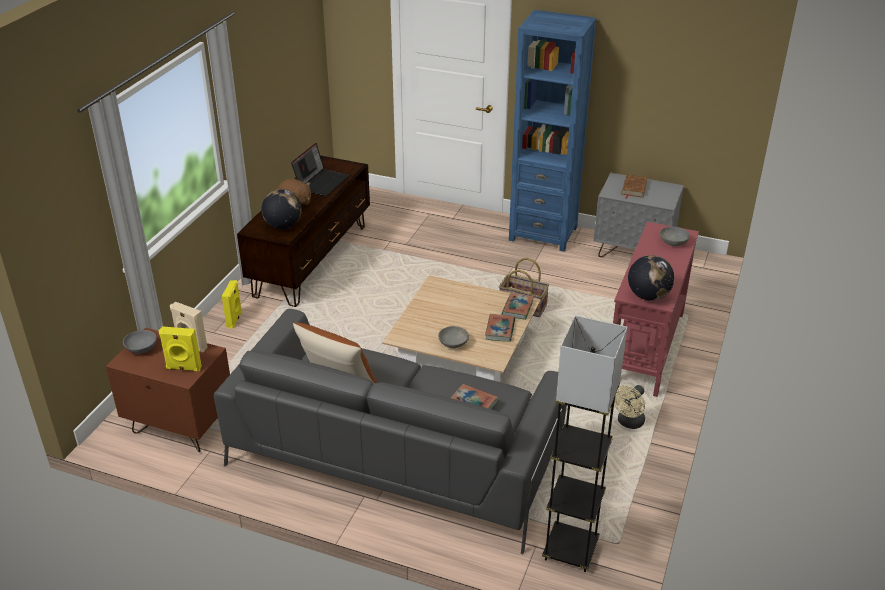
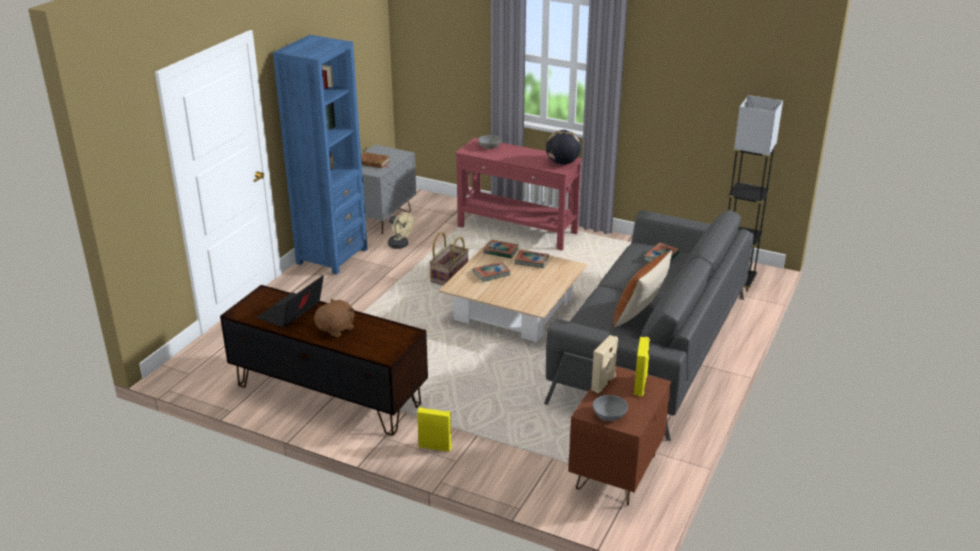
camera: 85 degrees left, 5 degrees down
globe [261,189,302,229] -> none
laptop [291,143,349,196] -> laptop turned 90 degrees counterclockwise [257,275,324,328]
grey bowl [438,326,469,348] -> none
beige fan [614,385,645,429] -> beige fan moved to [388,212,414,249]
none -> book [473,261,511,282]

